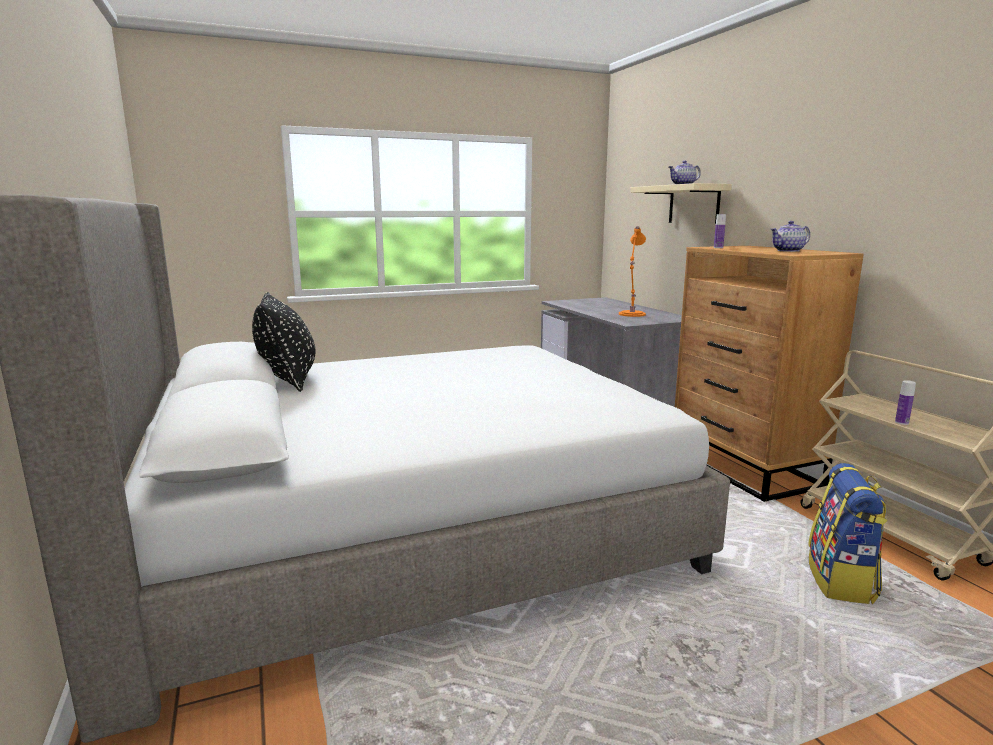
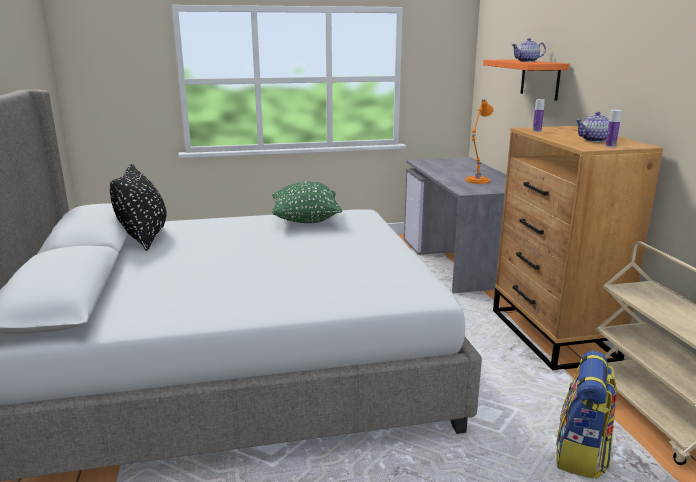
camera: 10 degrees right, 5 degrees up
beige shelf [630,183,732,224] -> orange shelf [483,59,569,101]
bottle [895,380,916,425] -> bottle moved to [606,110,622,147]
none -> green pillow [272,181,342,223]

